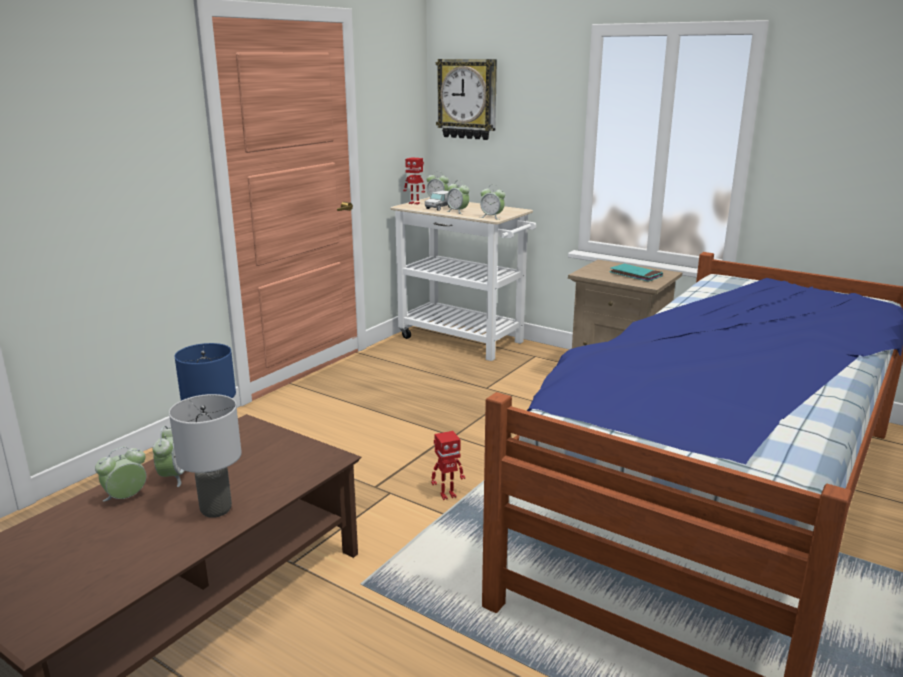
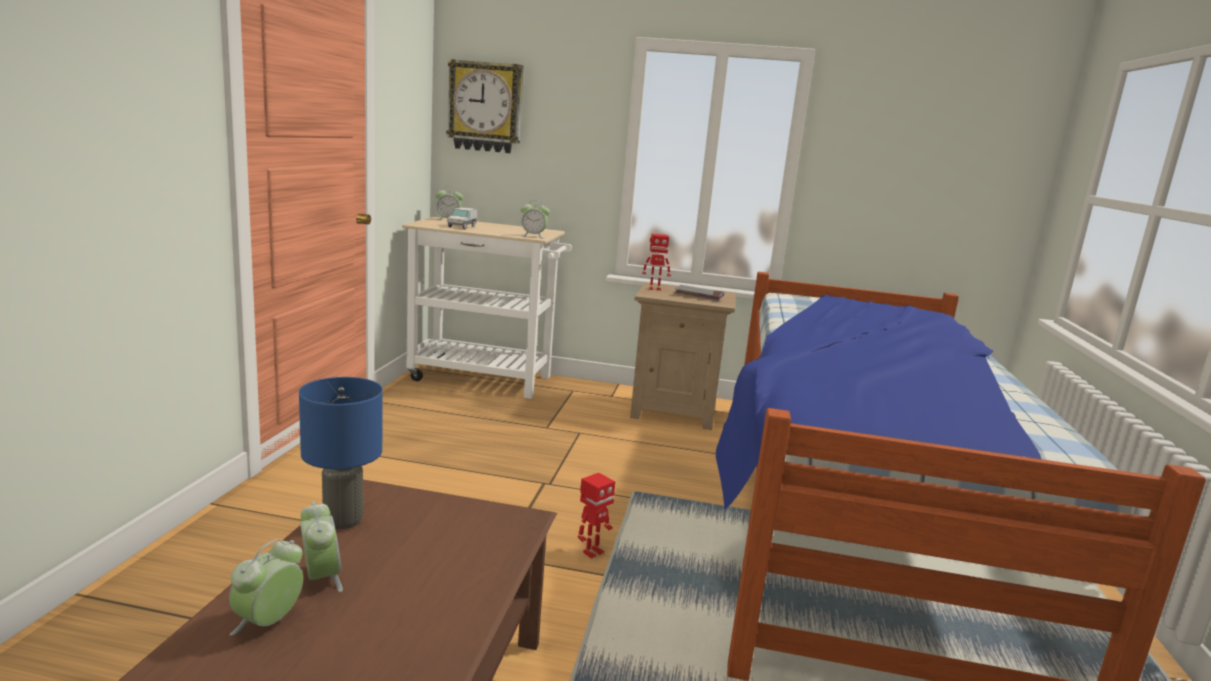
camera: 25 degrees left, 5 degrees down
white table lamp [169,394,242,518] -> none
toy robot [403,157,425,205] -> toy robot moved to [642,234,671,291]
alarm clock [446,180,469,214] -> none
turquoise book [609,264,663,282] -> grey book [674,285,725,301]

